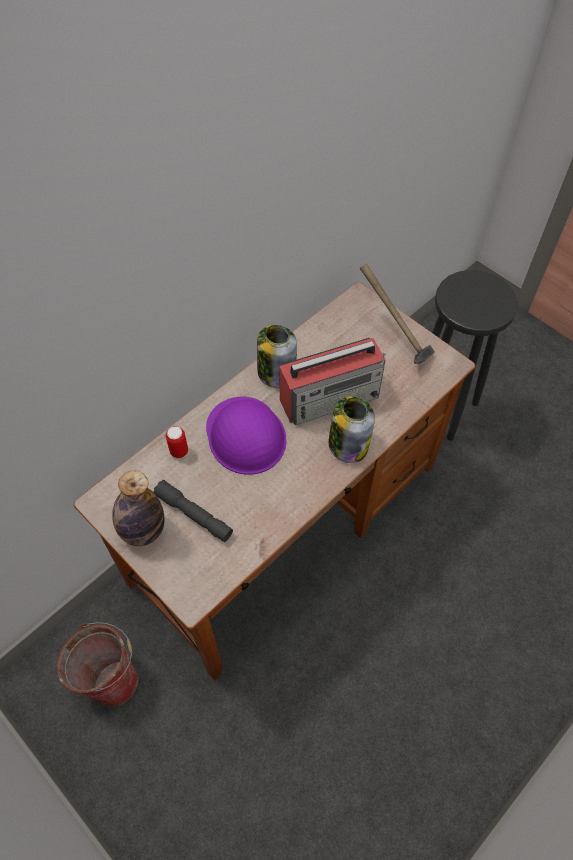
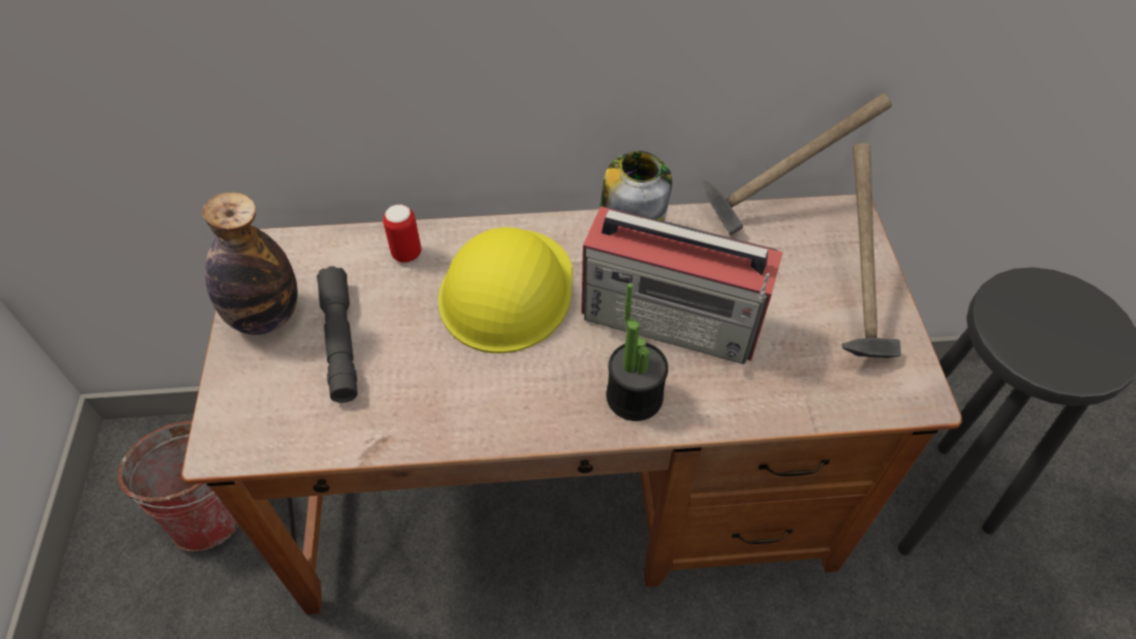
camera: 40 degrees right, 5 degrees down
purple hard hat [206,397,286,474] -> yellow hard hat [438,227,573,353]
jar [328,397,375,463] -> potted plant [606,283,668,421]
none -> hammer [702,93,892,235]

